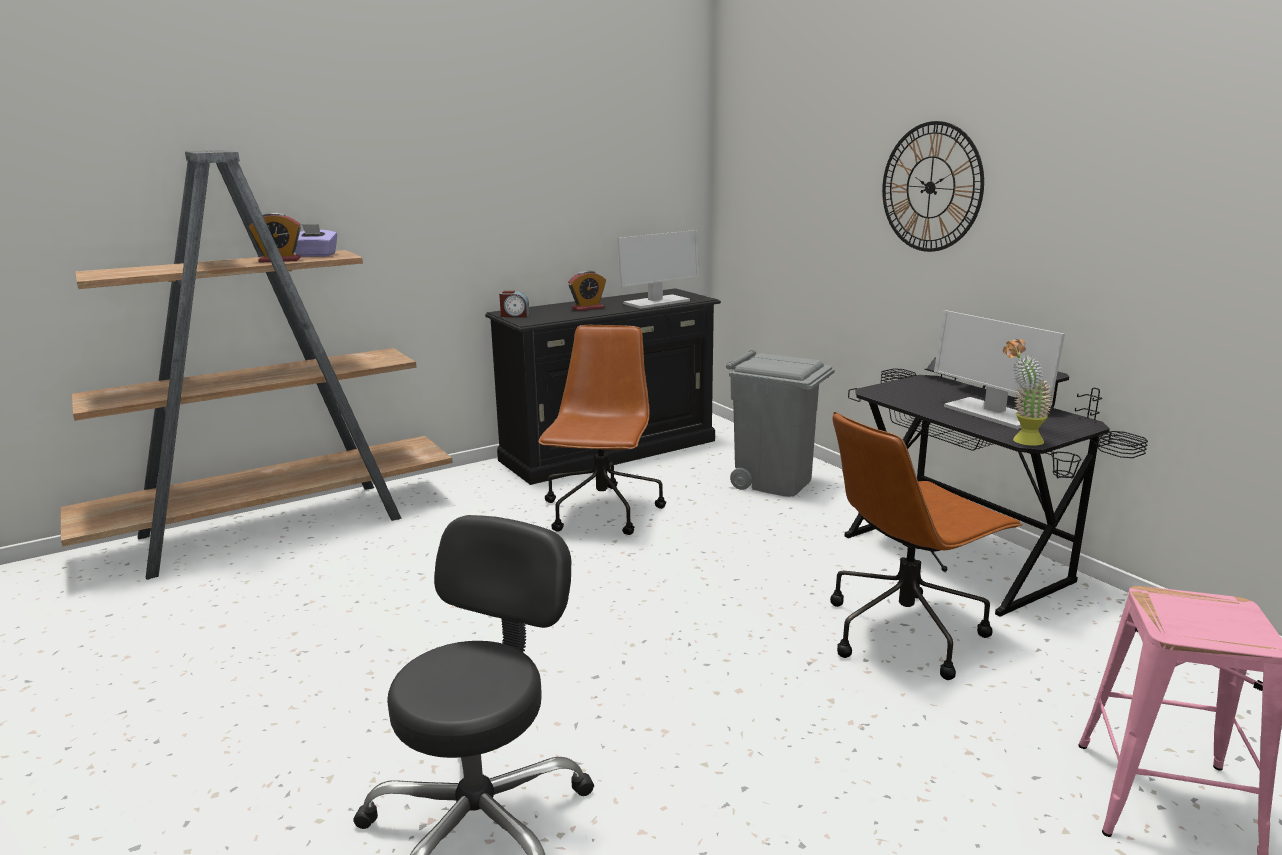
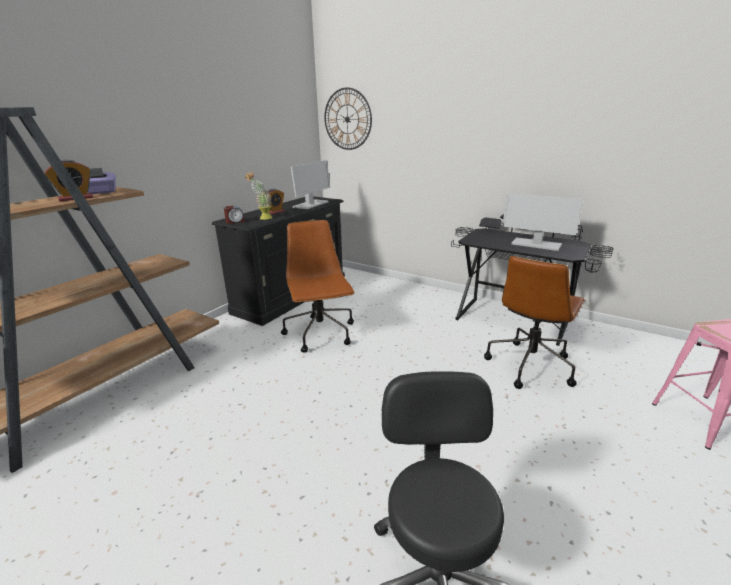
camera: 25 degrees left, 5 degrees up
grey trash can [726,350,835,497] -> none
wall clock [882,121,984,252] -> wall clock moved to [324,87,372,150]
potted plant [1003,339,1053,446] -> potted plant moved to [245,172,273,220]

